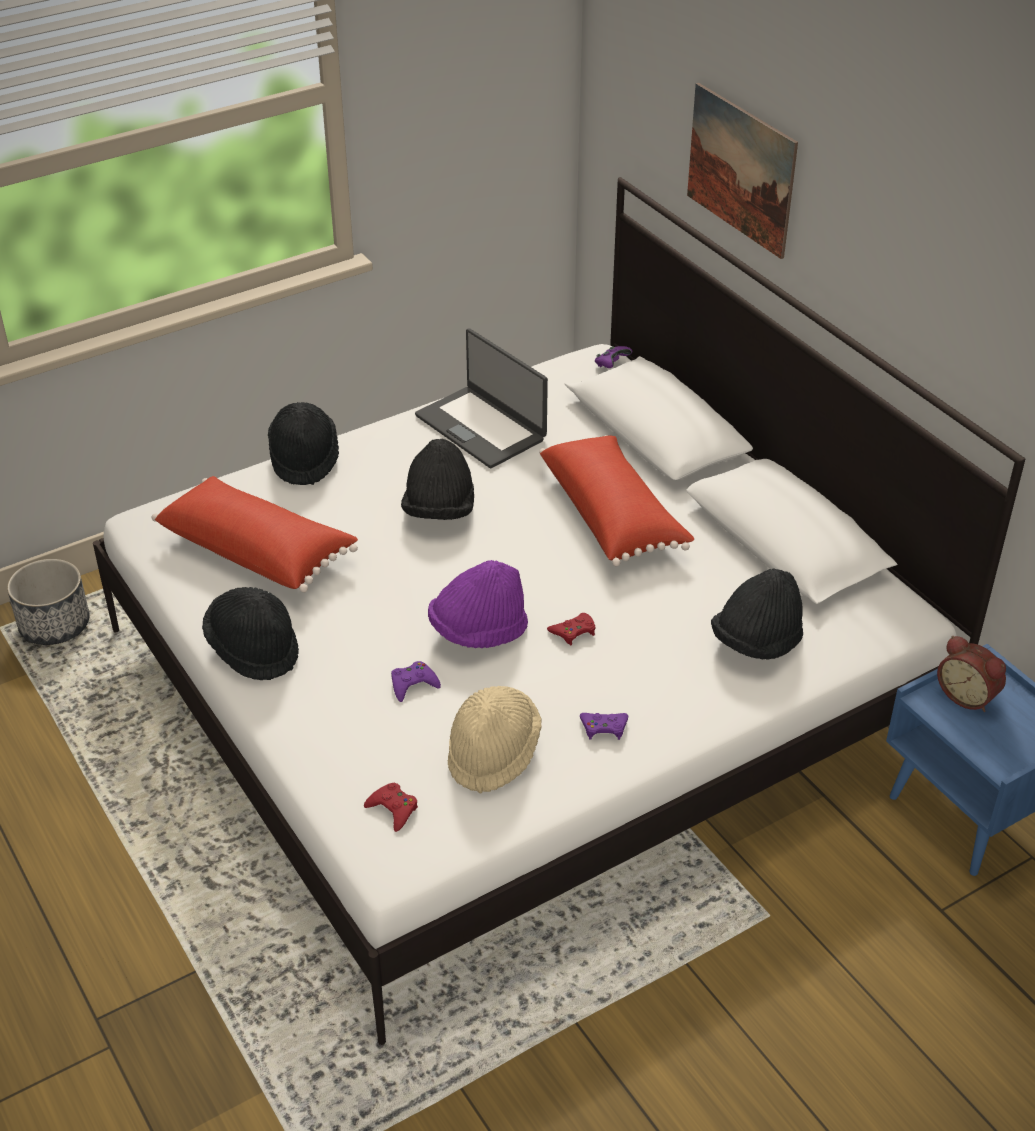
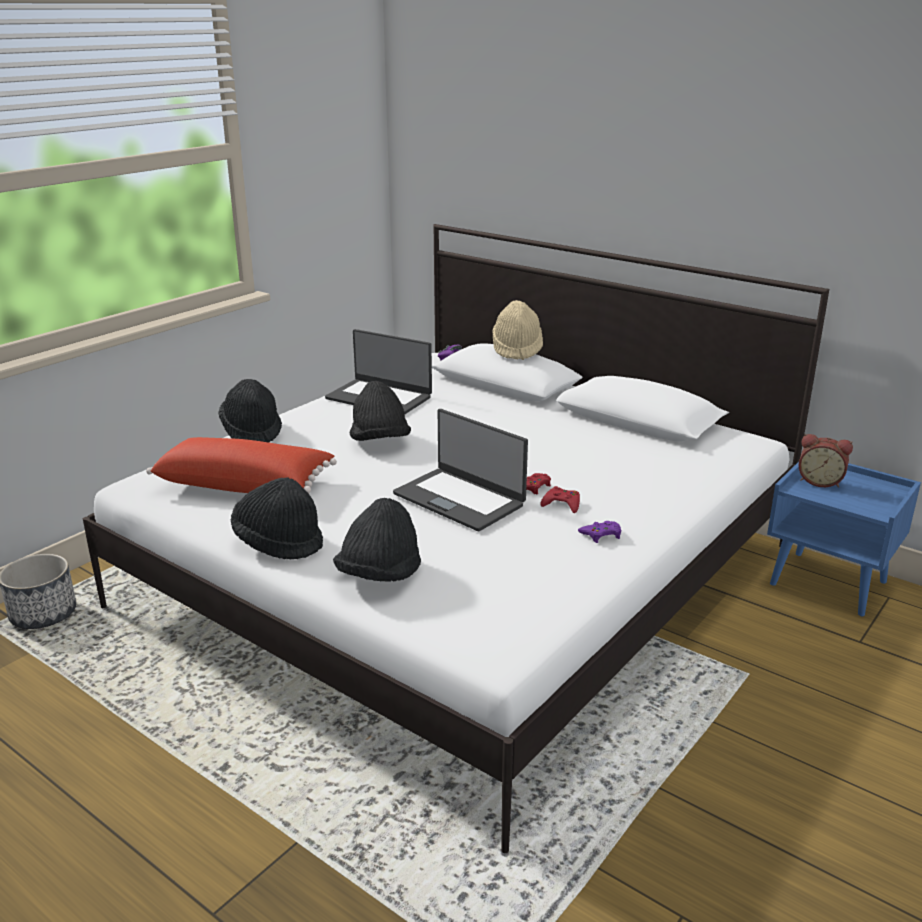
camera: 20 degrees left, 15 degrees down
red game controller [364,783,418,832] -> red game controller moved to [540,486,580,513]
purple game controller [391,661,441,702] -> none
purple hat [428,560,528,648] -> laptop [393,409,528,531]
beige hat [448,686,542,793] -> beige hat moved to [492,300,543,360]
red pillow [539,435,694,566] -> none
picture [687,83,798,259] -> none
black hat [711,568,803,660] -> black hat moved to [333,498,421,582]

